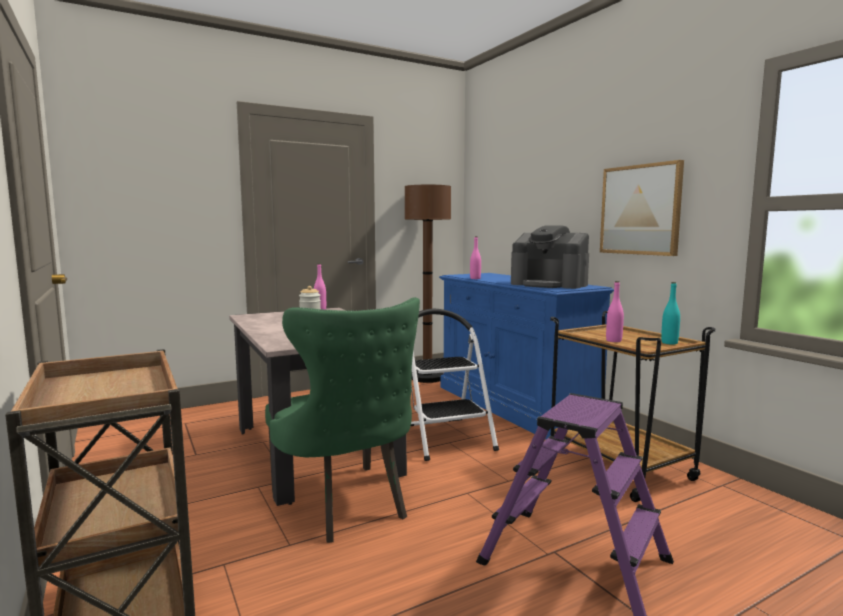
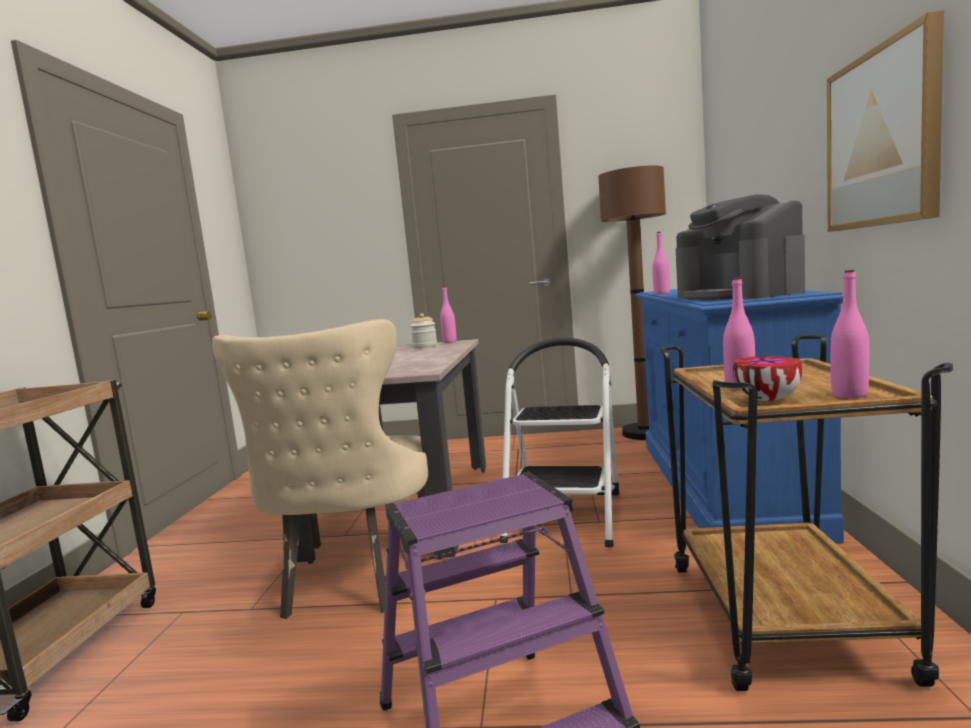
camera: 35 degrees right, 0 degrees up
green chair [265,297,420,543] -> beige chair [212,319,428,619]
turquoise bottle [661,282,680,344] -> pink bottle [830,270,869,398]
none -> bowl [733,356,802,401]

